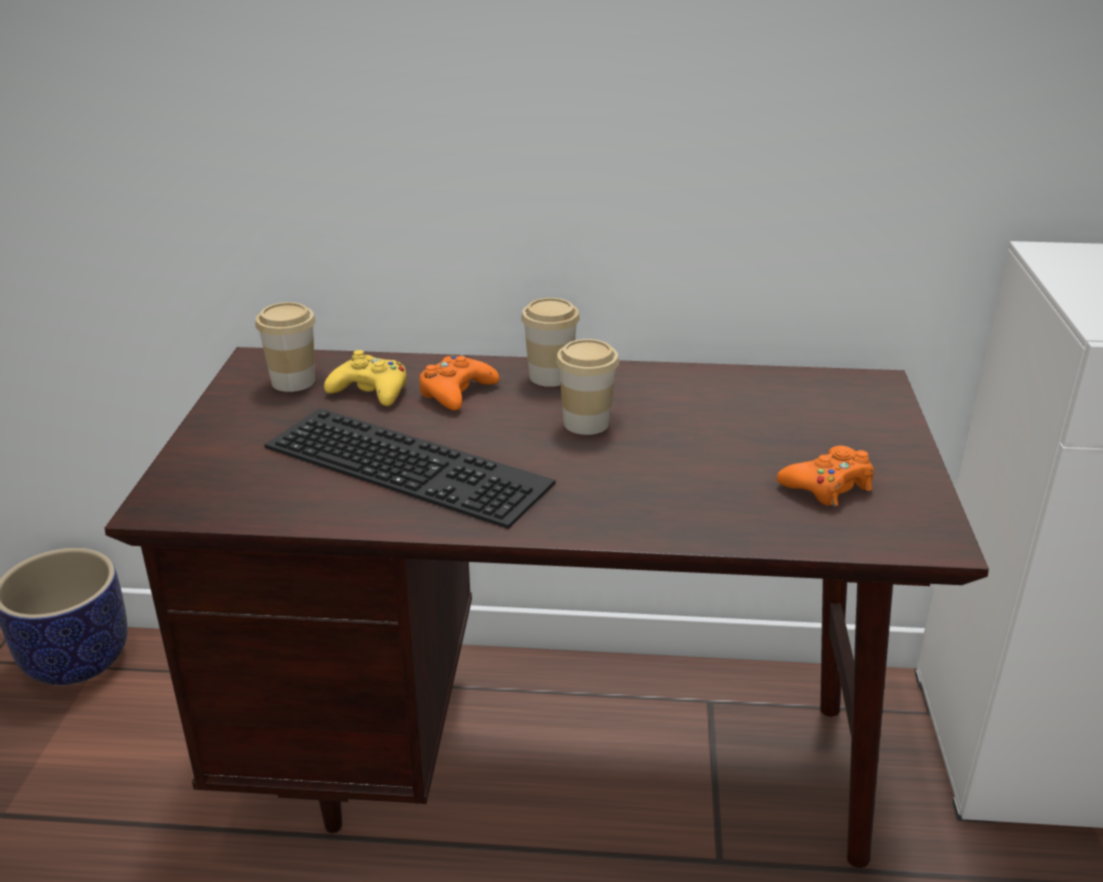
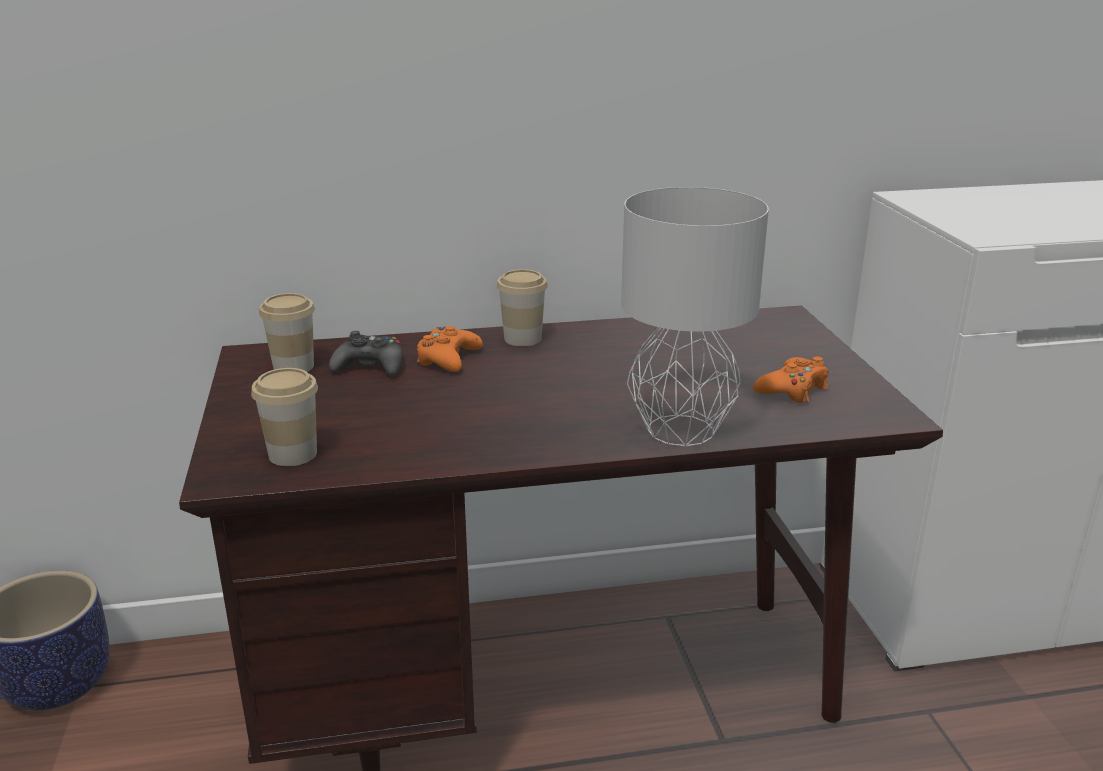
camera: 15 degrees left, 5 degrees down
keyboard [264,408,555,529] -> none
yellow game controller [324,350,407,406] -> black game controller [329,331,403,375]
cup [556,339,619,435] -> cup moved to [251,368,318,466]
none -> grey table lamp [621,187,769,446]

